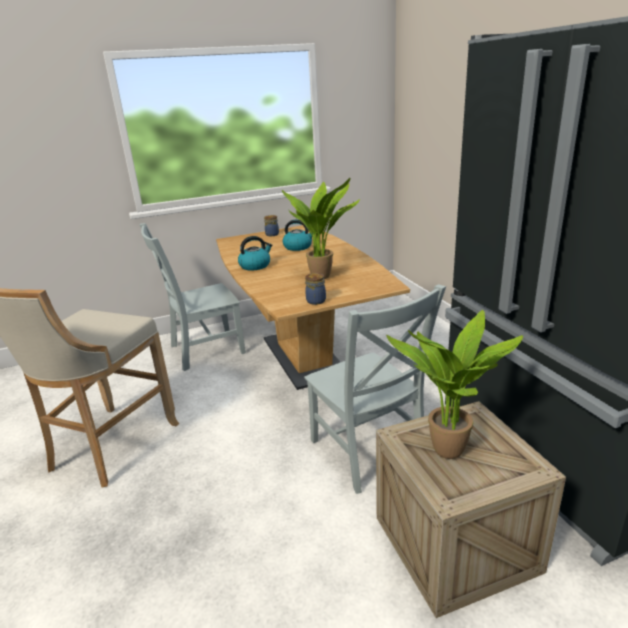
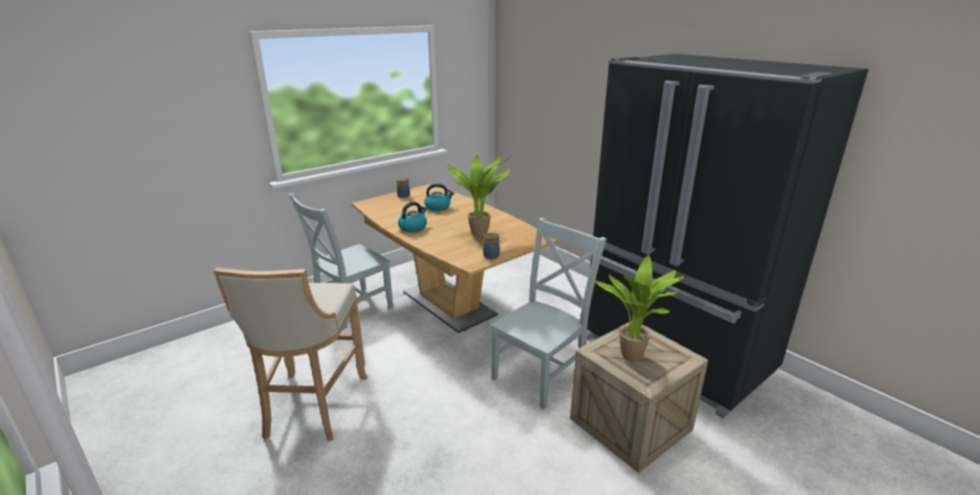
camera: 20 degrees left, 0 degrees up
grey chair [304,284,446,494] -> grey chair turned 90 degrees counterclockwise [490,218,607,410]

